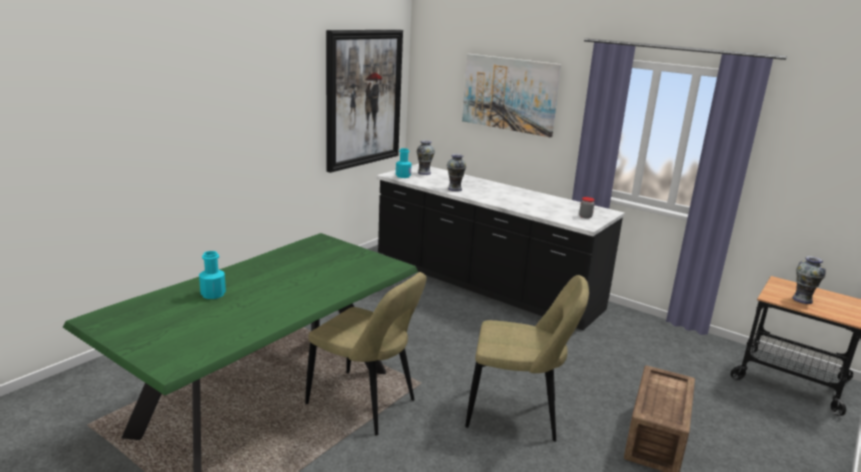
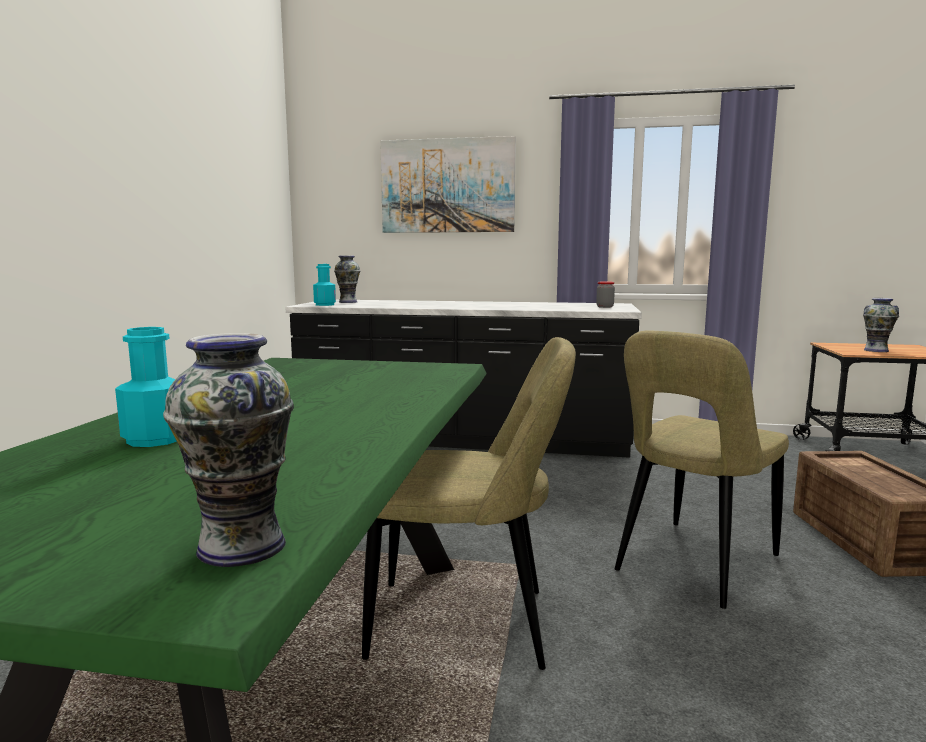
camera: 25 degrees left, 10 degrees down
picture [326,30,403,173] -> none
vase [447,154,466,192] -> vase moved to [163,333,294,567]
beige chair [465,275,589,442] -> beige chair turned 150 degrees clockwise [615,330,789,609]

